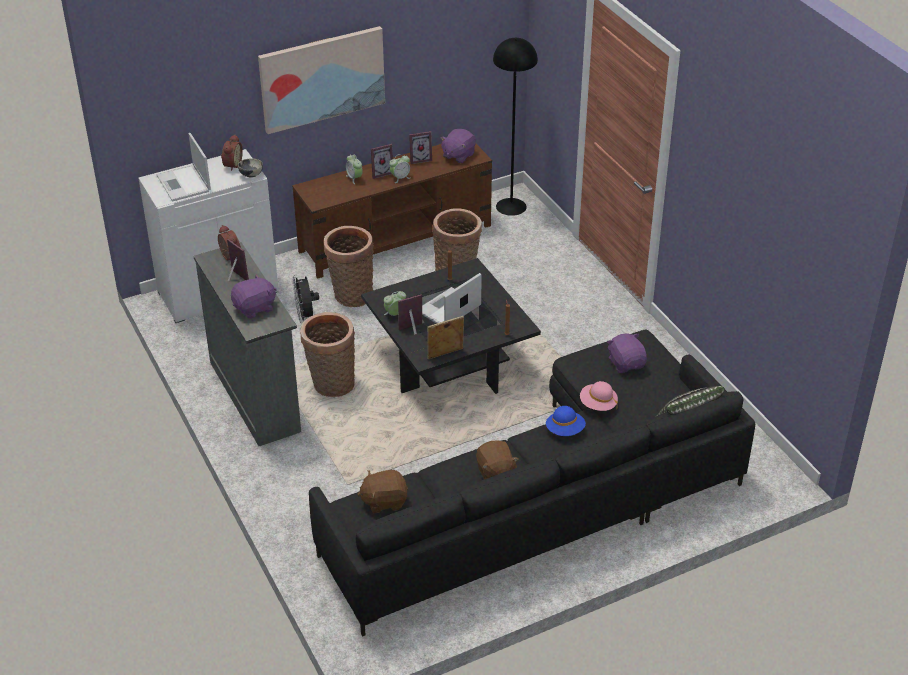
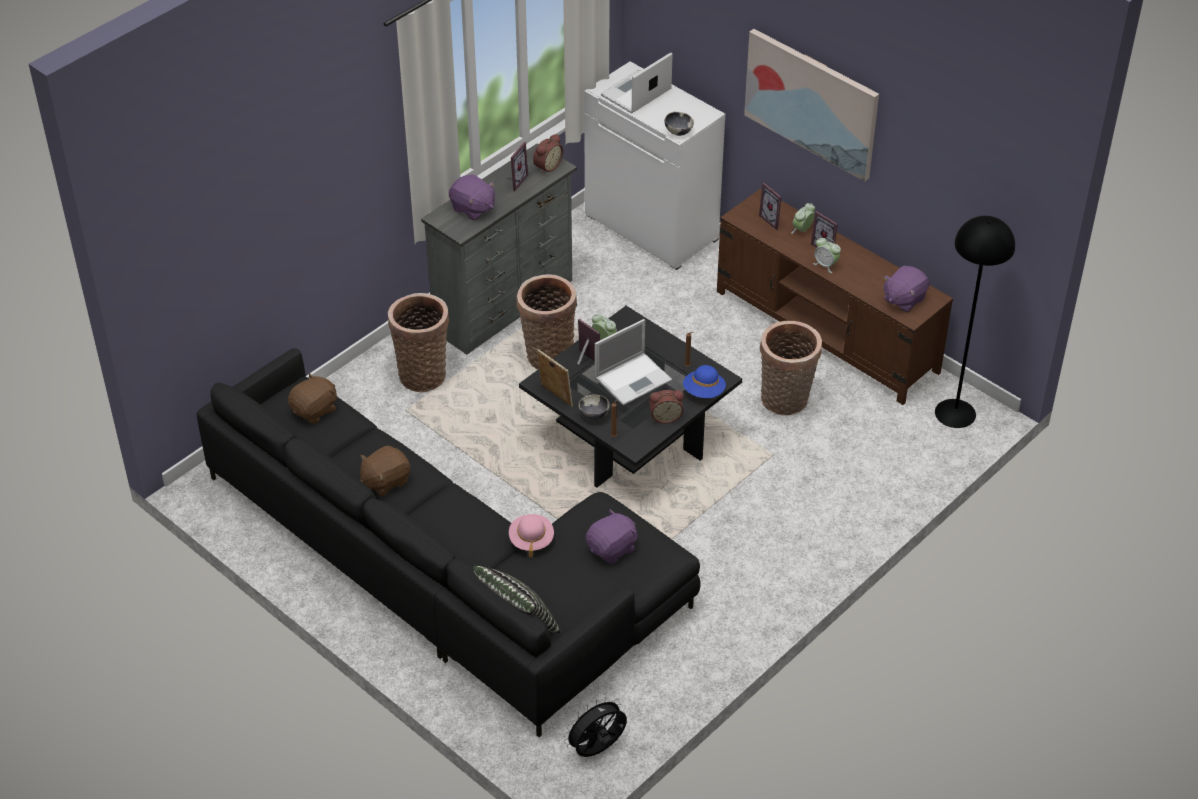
camera: 70 degrees right, 5 degrees up
alarm clock [221,135,243,171] -> alarm clock moved to [649,390,684,423]
black fan [293,275,319,323] -> black fan moved to [563,697,627,757]
basket [324,226,374,307] -> basket moved to [388,293,449,392]
brown plush toy [357,470,408,513] -> brown plush toy turned 75 degrees clockwise [288,373,337,424]
picture frame [409,131,432,164] -> picture frame moved to [759,183,781,230]
laptop [422,273,482,324] -> laptop turned 120 degrees clockwise [595,319,672,406]
purple plush toy [441,129,476,163] -> purple plush toy turned 60 degrees counterclockwise [883,266,930,312]
blue hat [546,406,586,436] -> blue hat moved to [683,365,726,398]
none -> bowl [578,394,610,420]

